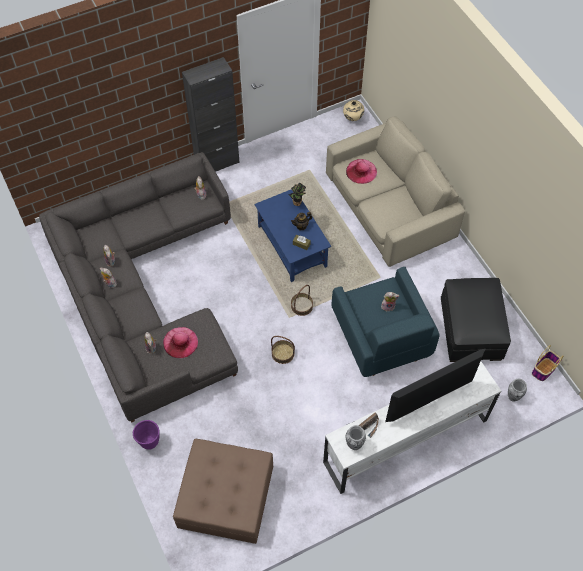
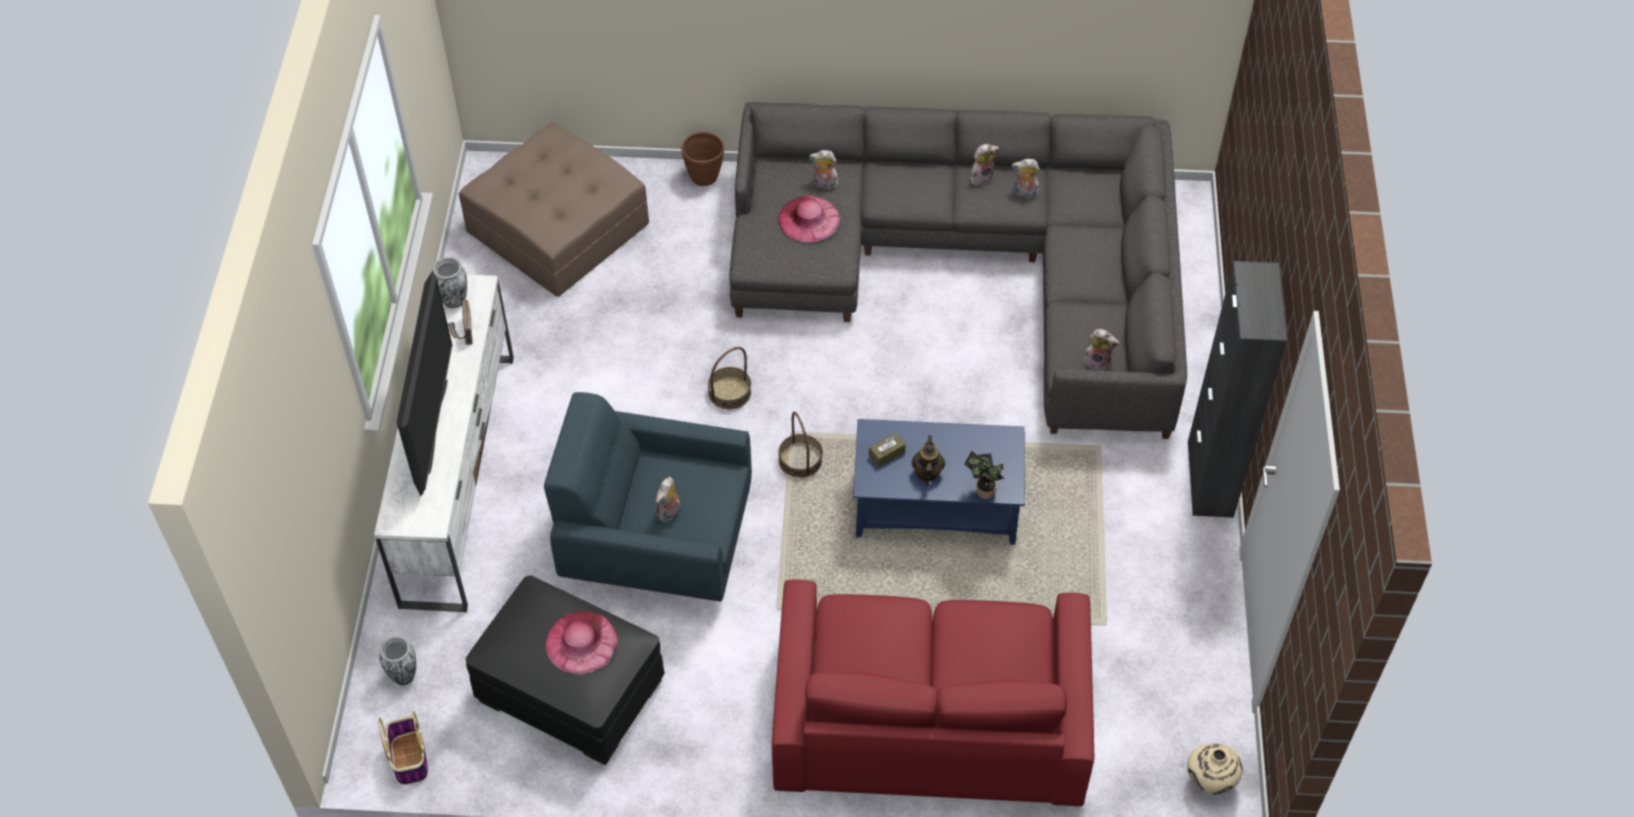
camera: 120 degrees right, 5 degrees down
purple planter [133,420,160,450] -> brown planter [681,131,724,186]
beige sofa [326,117,465,267] -> red sofa [772,579,1094,806]
pink hat [346,159,377,184] -> pink hat moved to [545,611,618,675]

